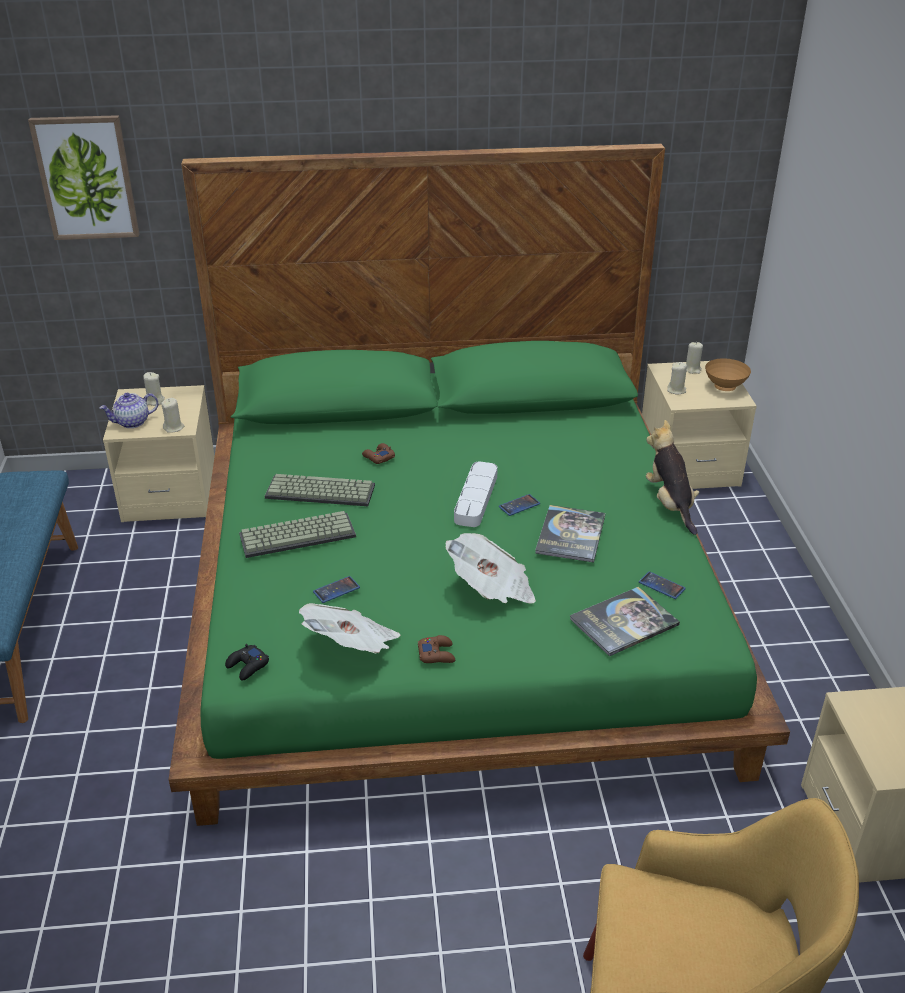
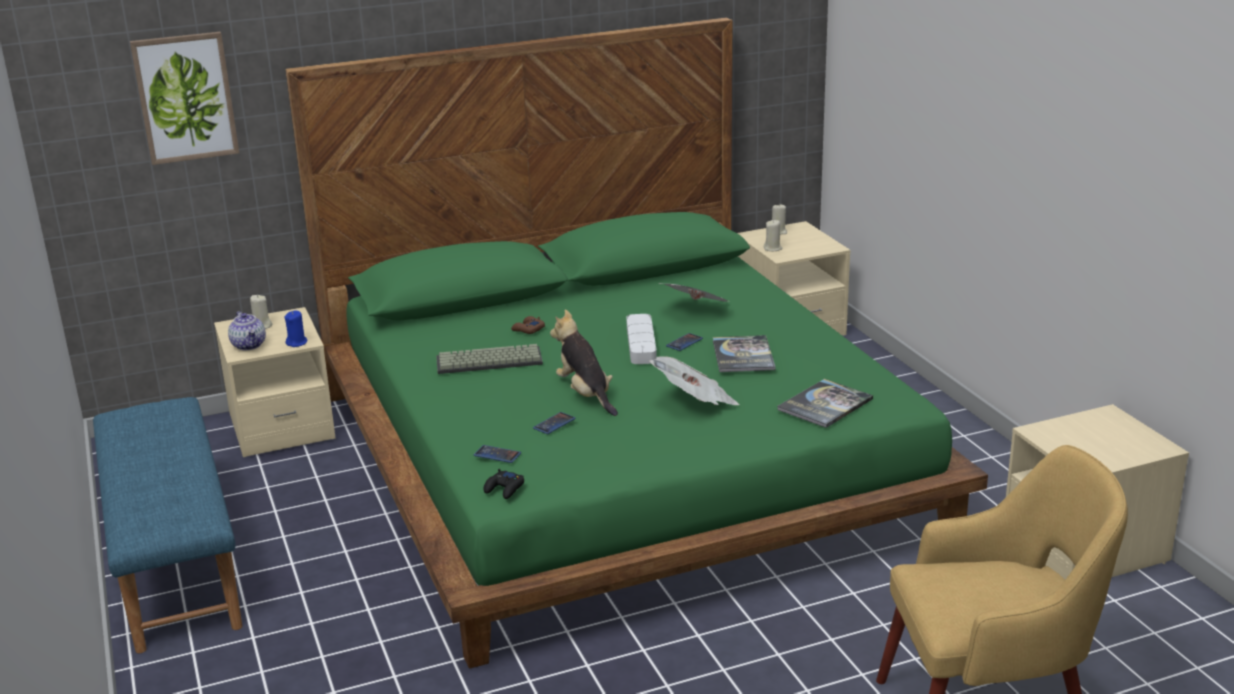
camera: 15 degrees left, 10 degrees down
teapot [99,393,158,428] -> teapot turned 75 degrees counterclockwise [228,311,266,350]
beige candle [161,398,184,433] -> blue candle [285,310,308,347]
keyboard [239,511,356,558] -> none
newspaper [299,603,400,653] -> newspaper moved to [659,283,728,301]
brown game controller [418,635,455,663] -> none
phone [639,571,686,599] -> phone moved to [474,445,521,463]
plush toy [646,420,699,535] -> plush toy moved to [550,309,618,416]
brown bowl [705,358,751,391] -> none

